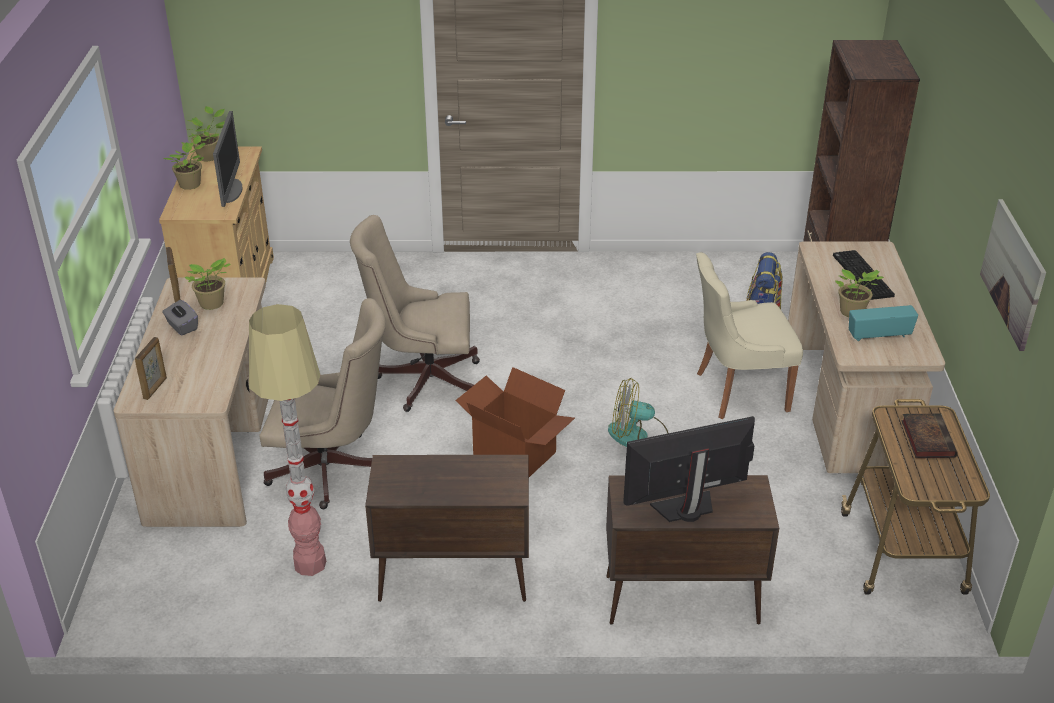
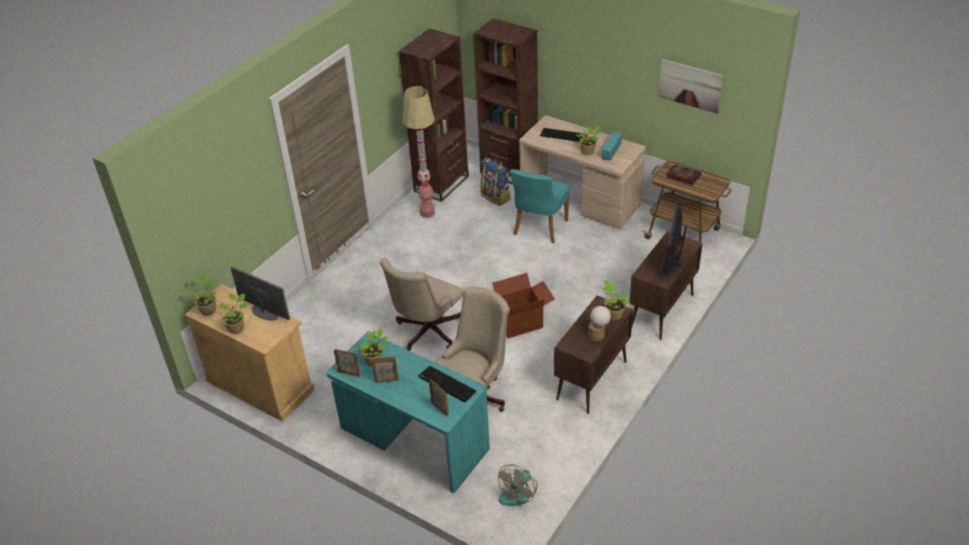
camera: 55 degrees left, 5 degrees up
beige desk [114,277,268,527] -> turquoise desk [327,333,490,493]
grey tissue box [162,300,198,335] -> picture frame [372,357,398,383]
floor lamp [249,304,326,576] -> floor lamp moved to [403,86,435,218]
fan [608,378,668,447] -> fan moved to [498,464,537,506]
beige chair [696,252,803,419] -> turquoise chair [509,169,570,244]
none -> brown bookcase [399,29,469,202]
none -> keyboard [418,366,476,403]
none -> table lamp [588,306,611,341]
none -> potted plant [603,280,630,321]

